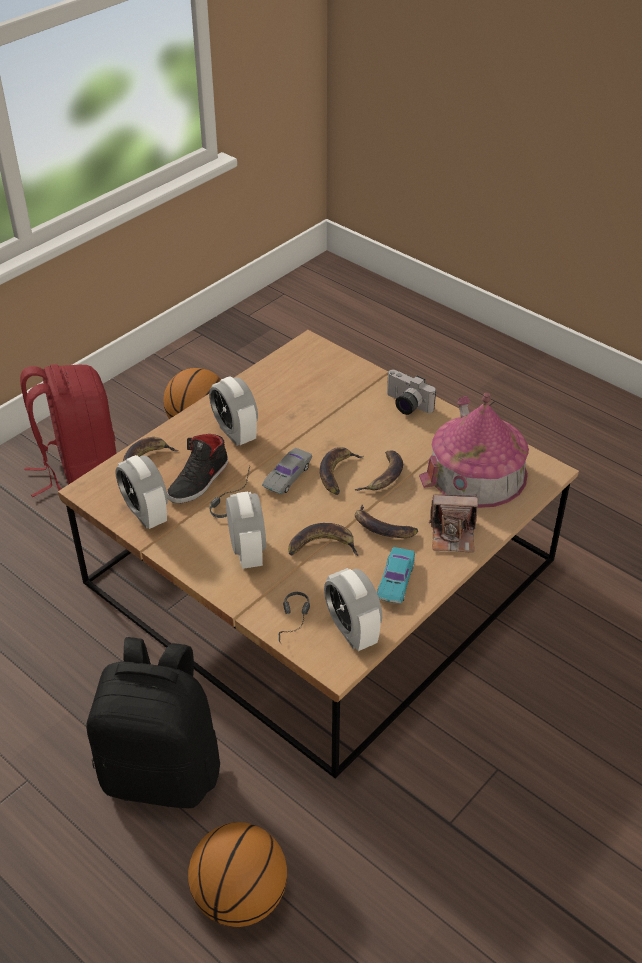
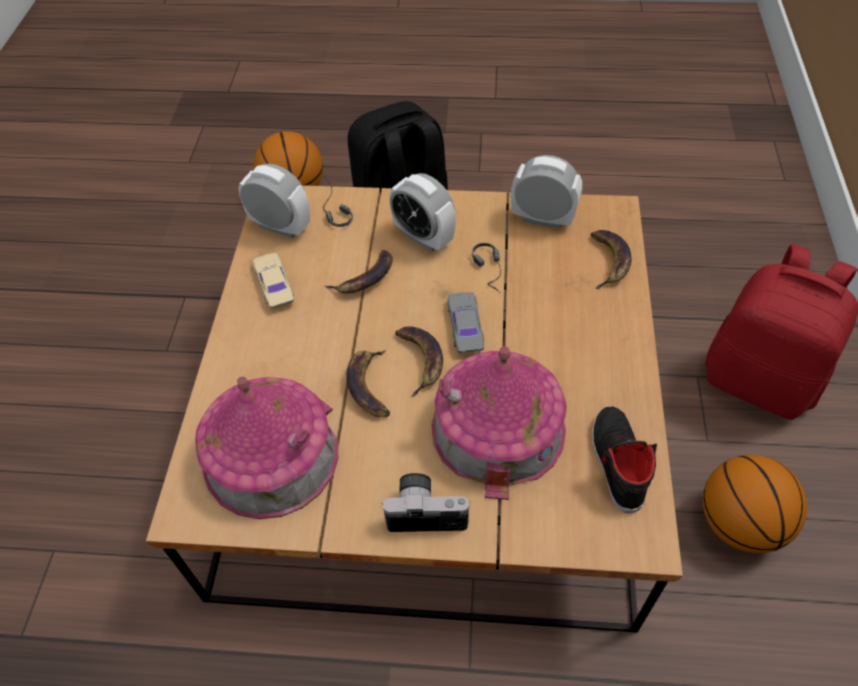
camera: 145 degrees right, 10 degrees up
black shoe [167,434,228,503] -> black shoe moved to [592,406,657,513]
alarm clock [209,376,258,446] -> none
banana [355,505,418,538] -> none
turquoise toy car [377,547,415,604] -> beige toy car [253,253,294,308]
camera [429,494,478,553] -> none
none -> toy house [431,346,567,500]

